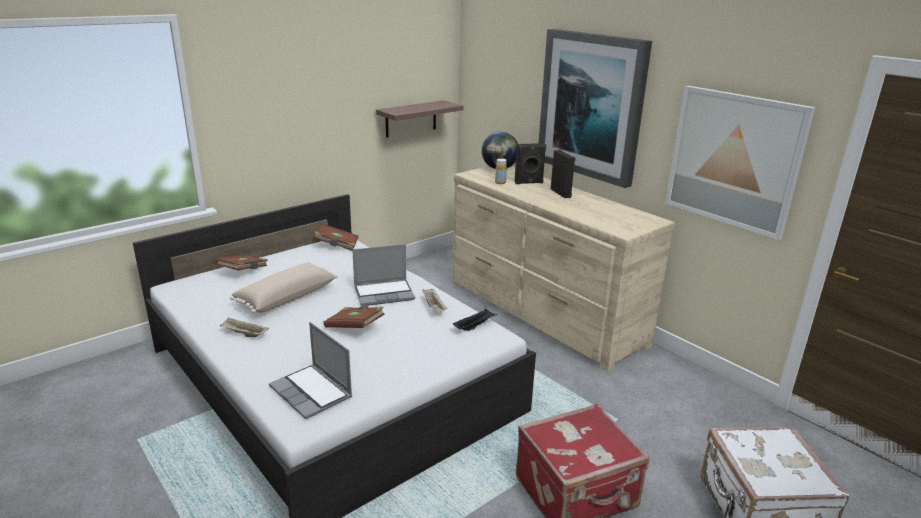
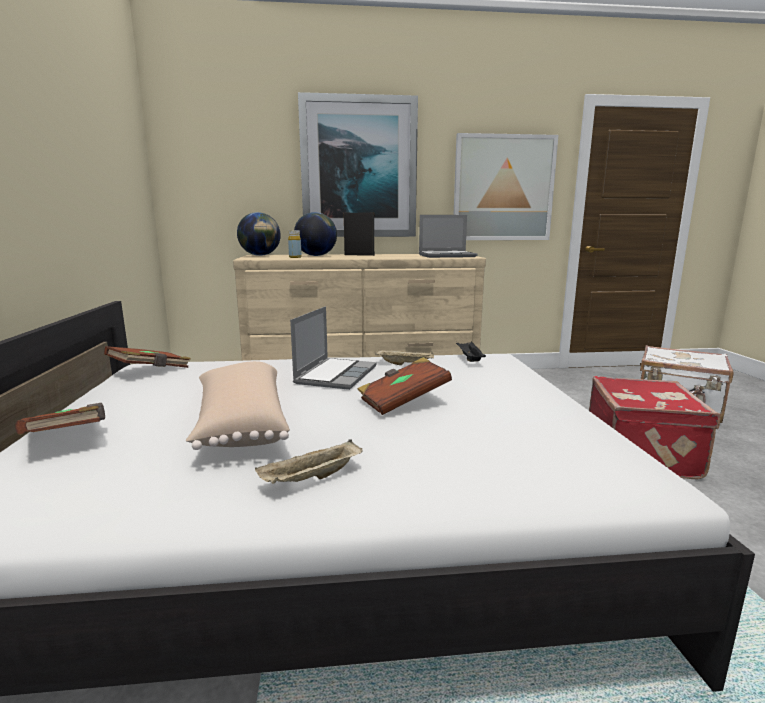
camera: 55 degrees left, 10 degrees down
laptop [269,322,352,419] -> laptop moved to [419,215,477,258]
shelf [376,100,464,138] -> none
black speaker [515,143,546,184] -> globe [294,212,337,256]

